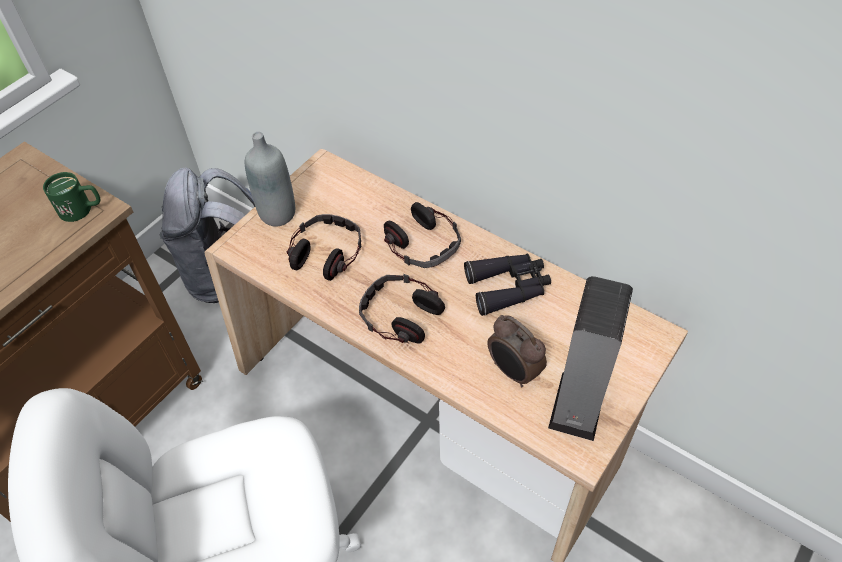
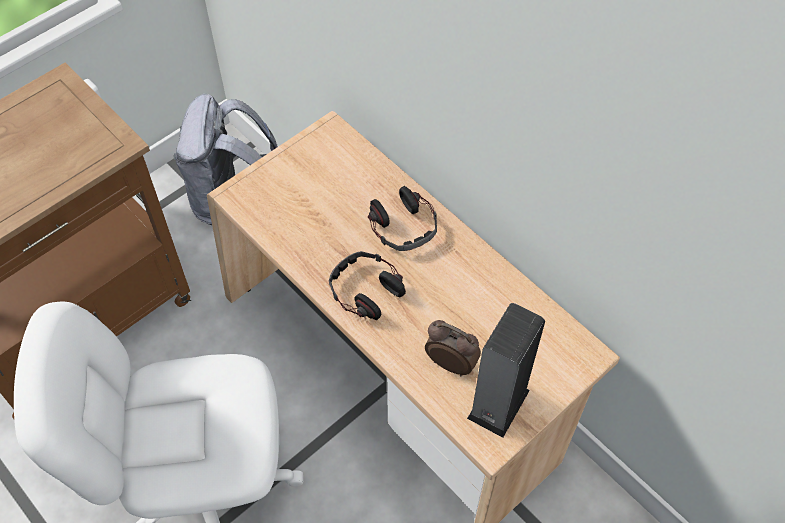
camera: 10 degrees right, 5 degrees up
green mug [43,172,100,222] -> none
grey bottle [245,132,295,227] -> none
headphones [287,214,361,281] -> none
black binoculars [464,254,551,316] -> none
alarm clock [487,315,547,387] -> alarm clock turned 150 degrees clockwise [425,320,481,376]

